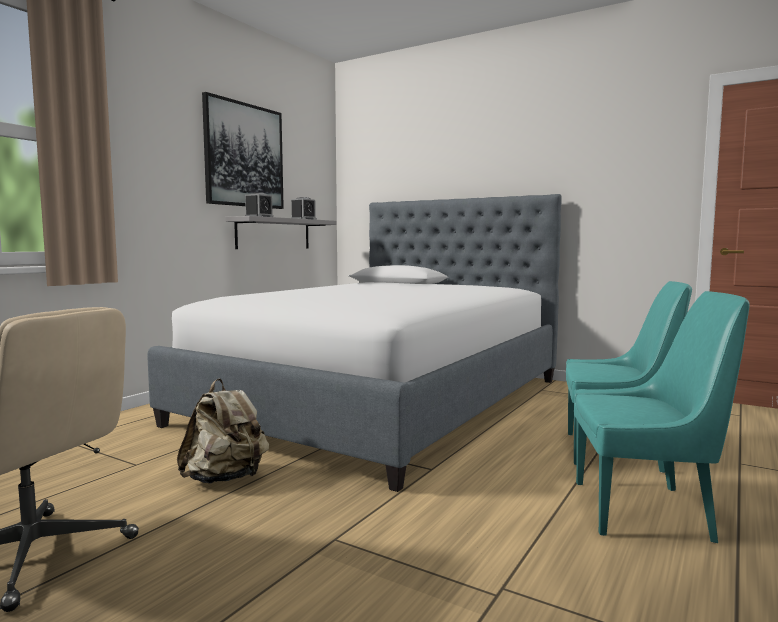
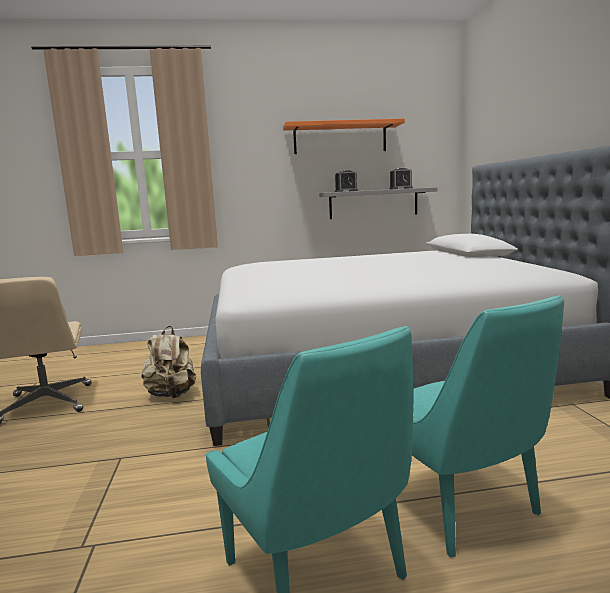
camera: 50 degrees right, 5 degrees up
picture [202,92,284,209] -> orange shelf [283,118,405,154]

